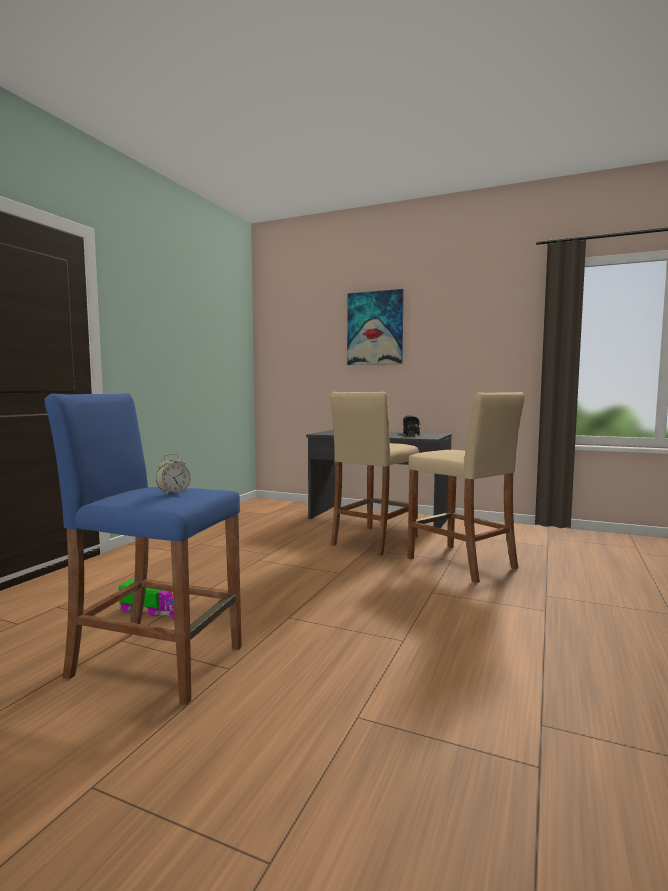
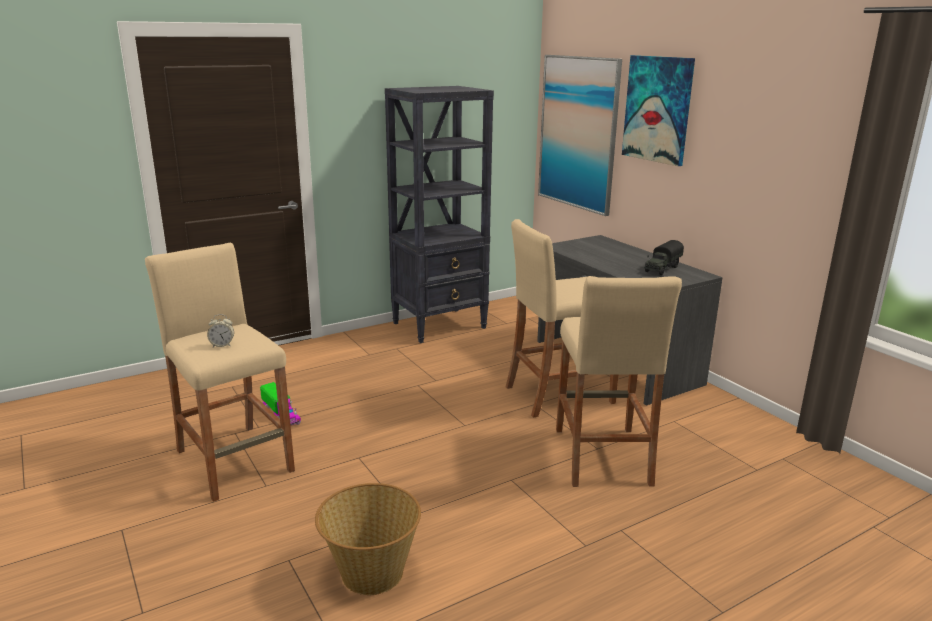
camera: 35 degrees right, 15 degrees up
blue stool [45,393,242,705] -> beige stool [145,243,295,502]
none -> basket [315,483,421,595]
none -> black bookcase [385,86,494,343]
none -> picture [538,55,622,216]

